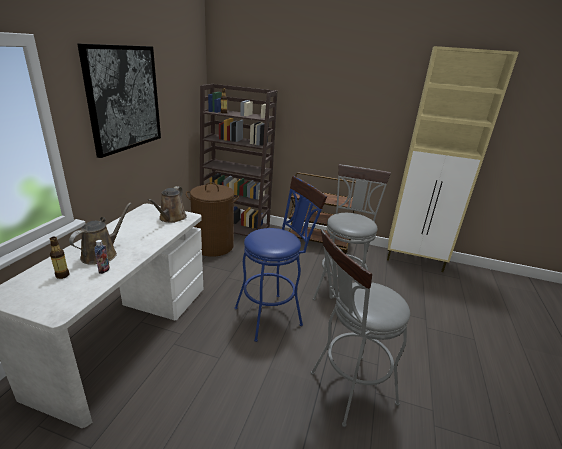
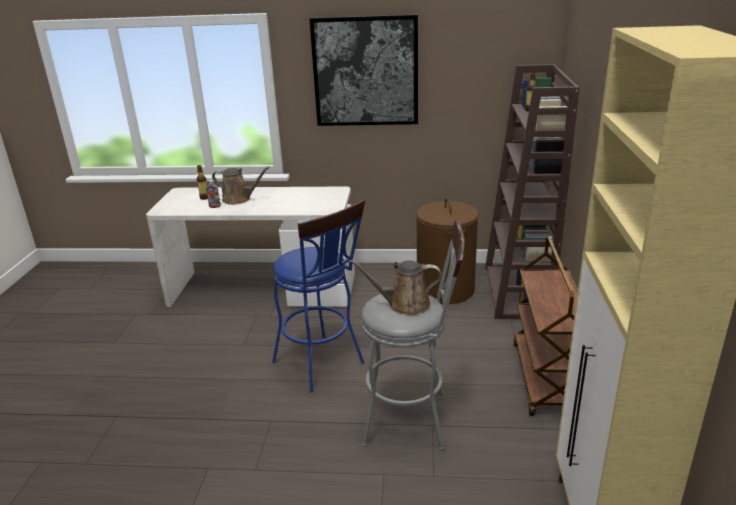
camera: 80 degrees right, 0 degrees up
brown watering can [148,186,187,223] -> brown watering can moved to [349,260,441,315]
grey stool [311,229,410,427] -> none

